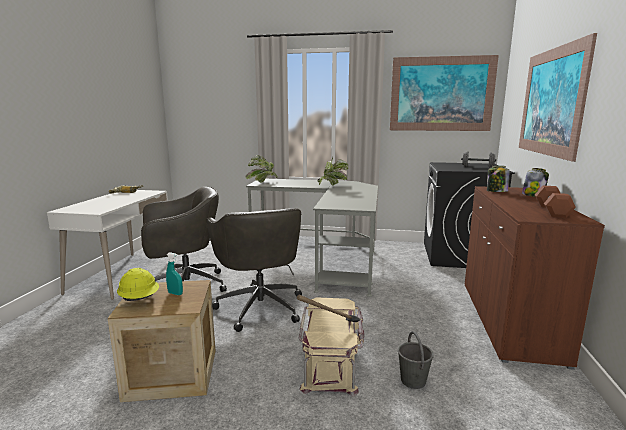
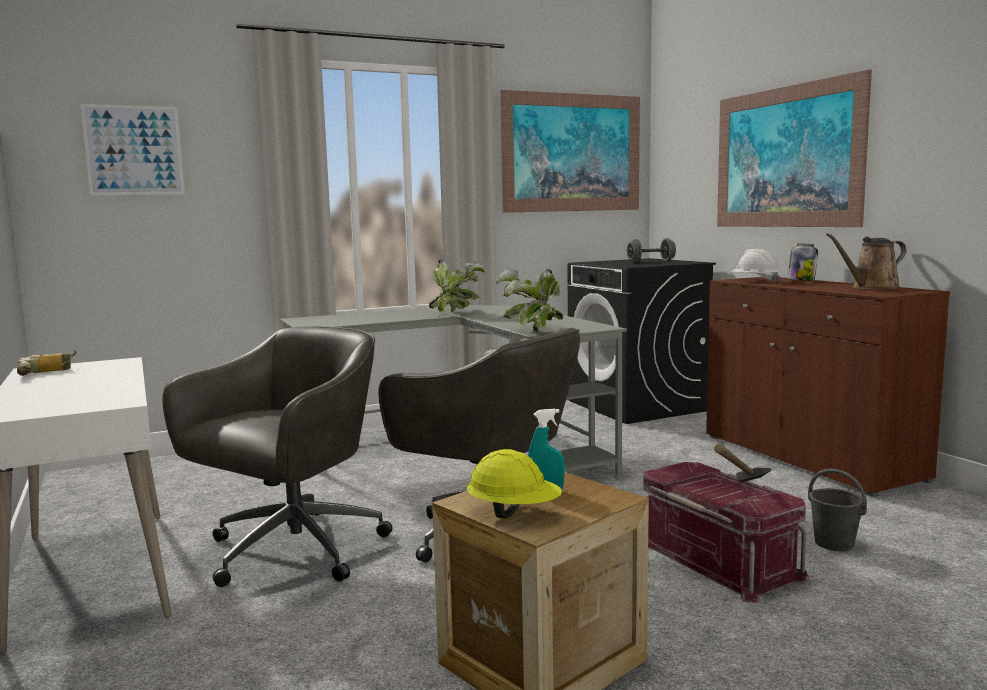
camera: 35 degrees left, 5 degrees down
potted plant [246,155,277,183] -> potted plant moved to [496,269,563,332]
beige storage box [299,297,364,396] -> red storage box [643,462,810,603]
jar [487,166,509,192] -> white hard hat [731,249,780,283]
brown dumbbell [535,185,576,218] -> brown watering can [826,233,907,289]
none -> picture [80,104,185,195]

